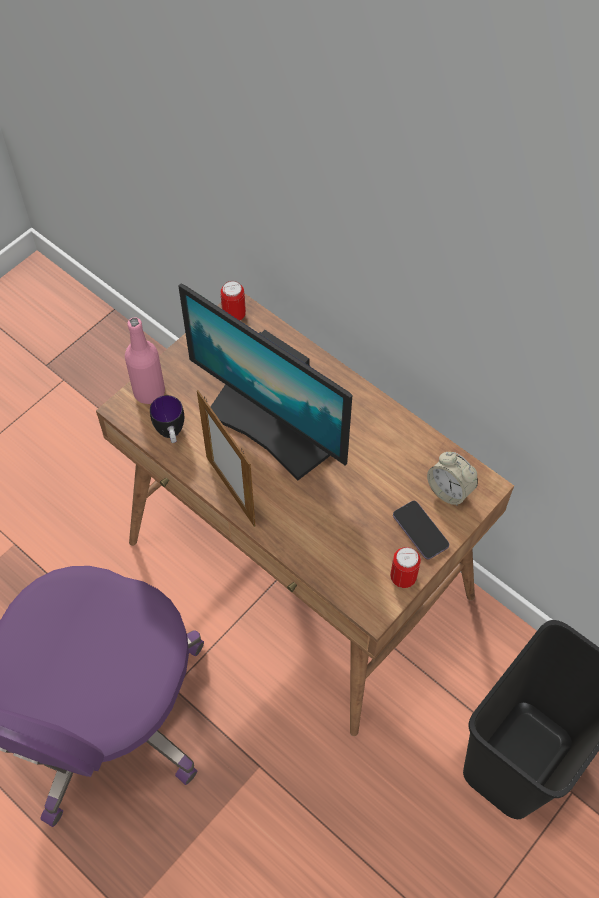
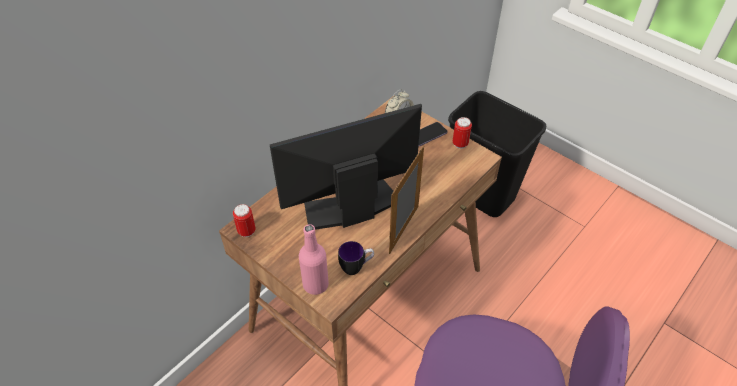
camera: 90 degrees left, 10 degrees down
monitor [178,283,352,481] -> monitor turned 150 degrees counterclockwise [270,104,422,230]
picture frame [197,390,255,527] -> picture frame turned 150 degrees clockwise [389,146,424,254]

